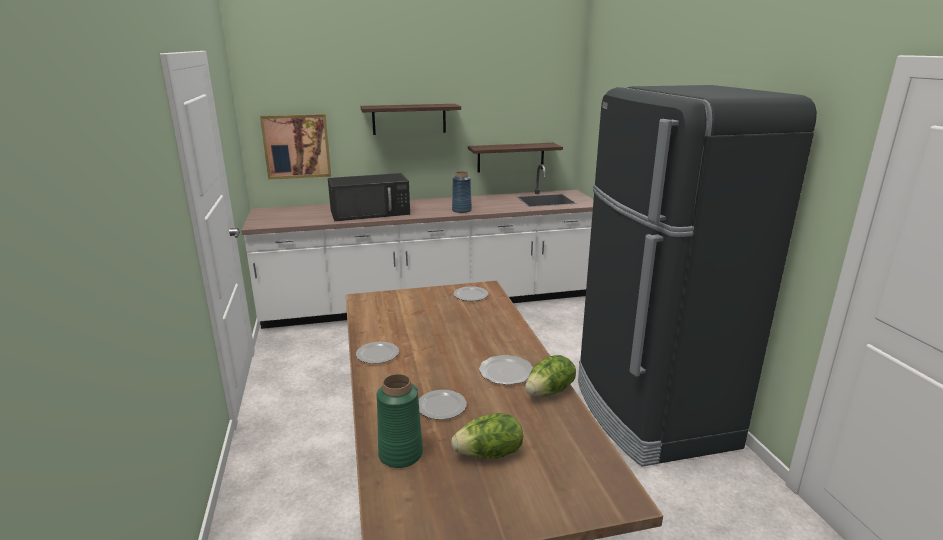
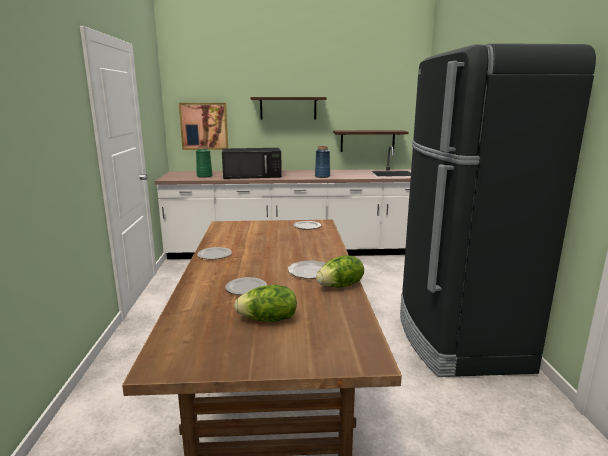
camera: 10 degrees right, 5 degrees down
green vase [377,374,423,468] -> green vase moved to [196,146,213,178]

